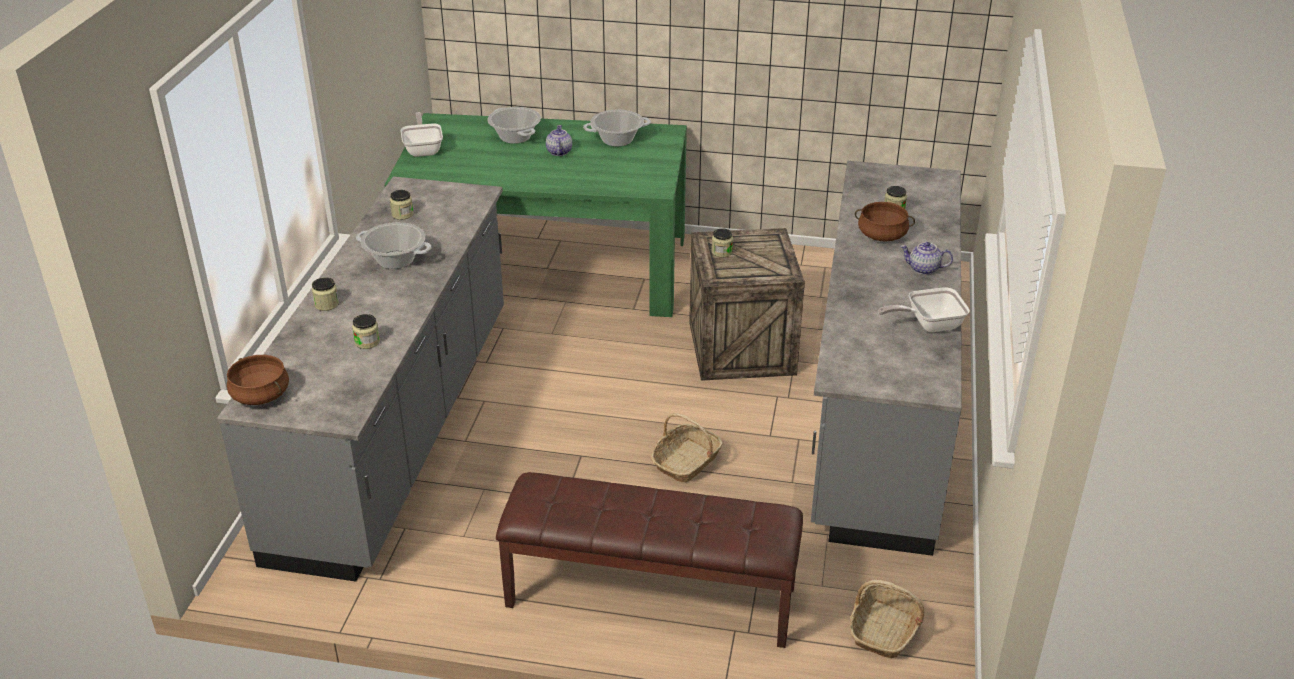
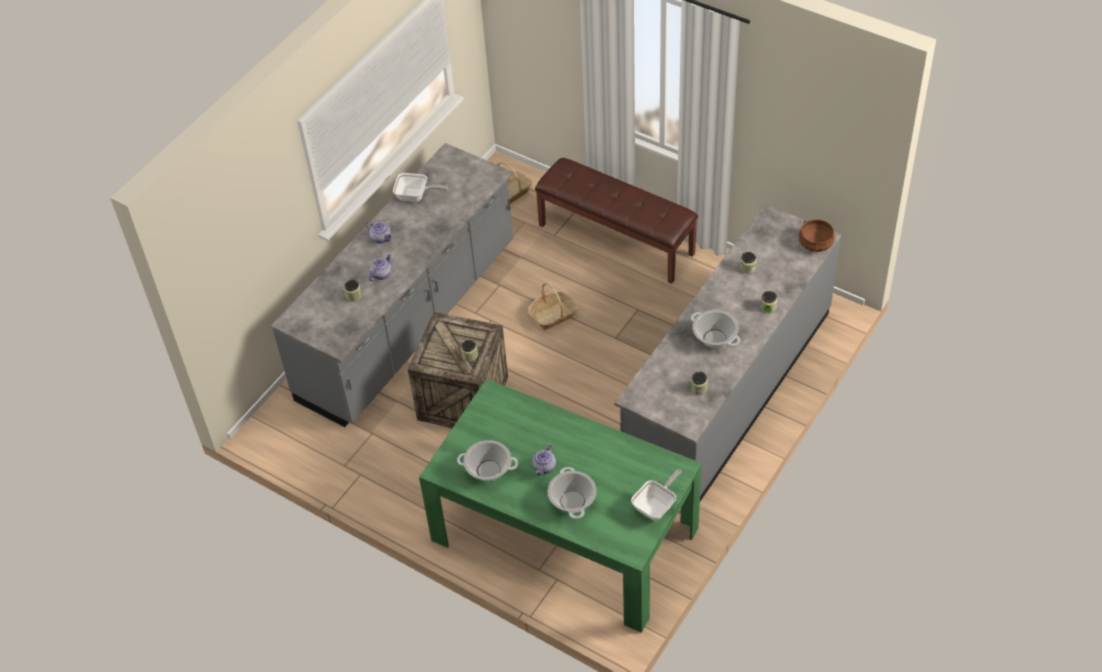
camera: 155 degrees left, 15 degrees up
frying pan [401,112,443,157] -> frying pan turned 150 degrees counterclockwise [631,469,682,521]
brown cooking pot [855,202,915,242] -> teapot [368,253,391,281]

